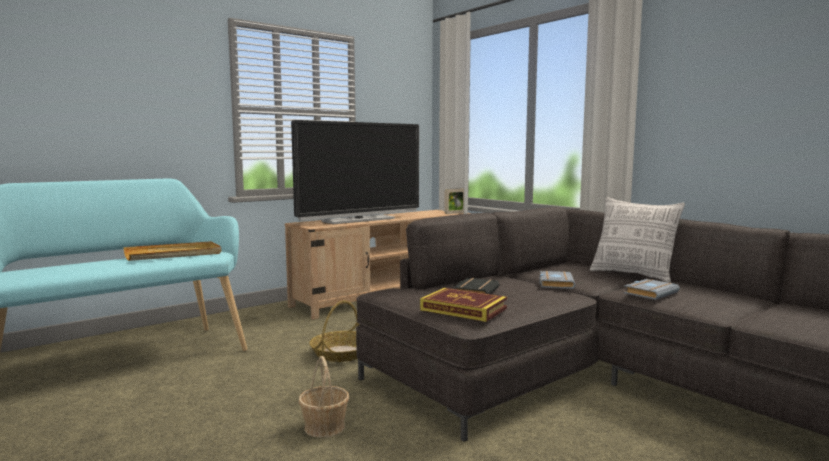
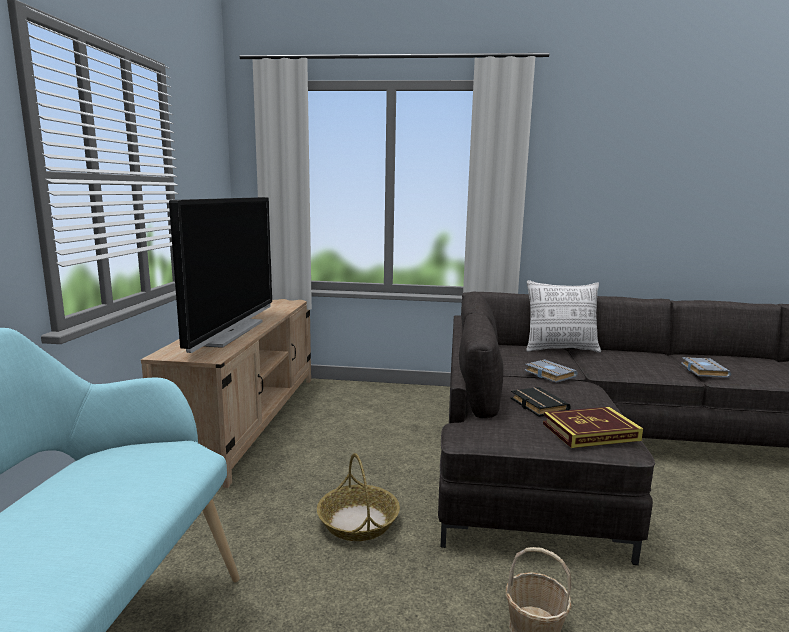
camera: 45 degrees left, 5 degrees up
beige tray [123,241,221,261] -> none
picture frame [444,188,464,214] -> none
grey book [624,279,680,300] -> grey book moved to [681,357,731,378]

